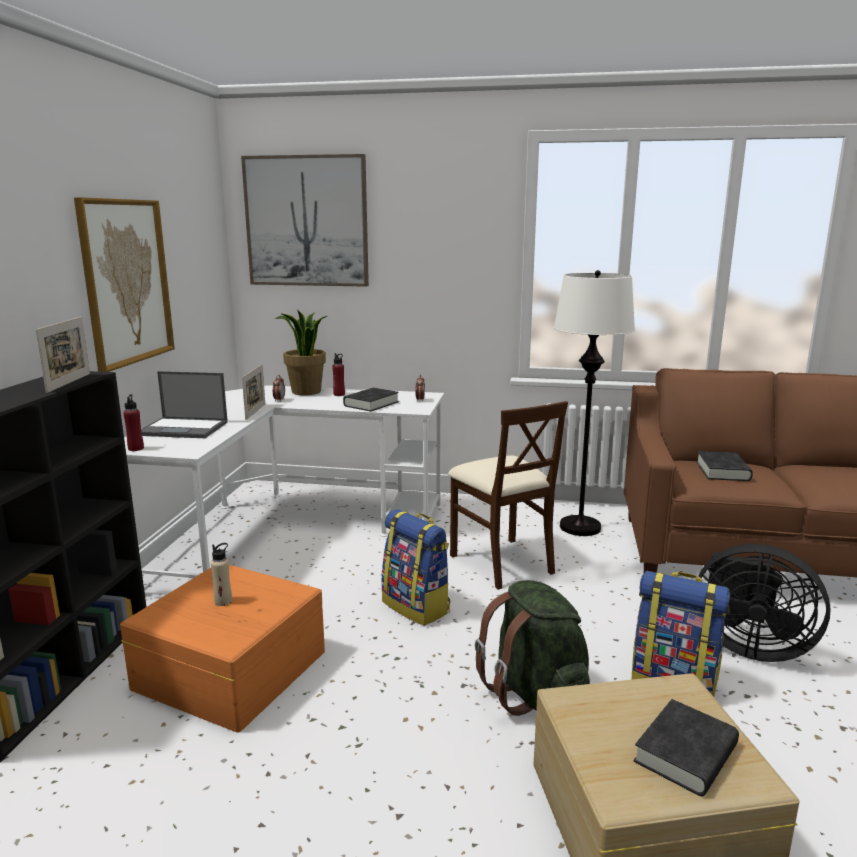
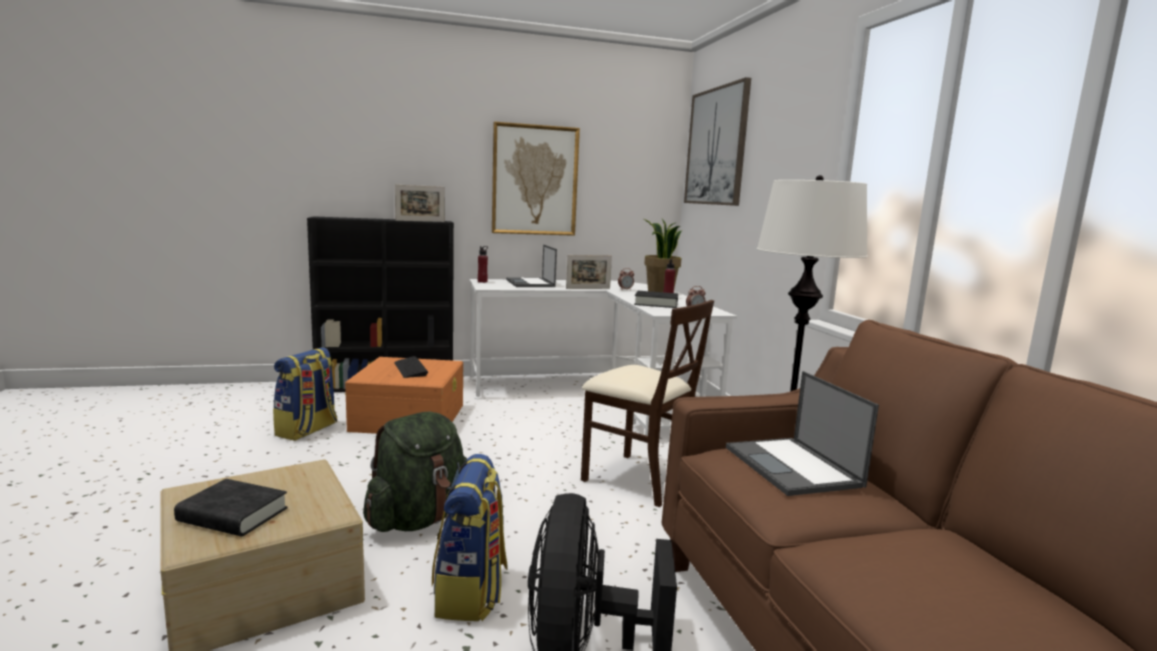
camera: 65 degrees right, 5 degrees down
beige bottle [211,543,232,606] -> keyboard [394,356,428,378]
backpack [382,509,450,626] -> backpack moved to [273,347,337,441]
beige chair [448,401,568,590] -> beige chair turned 90 degrees counterclockwise [581,300,714,507]
black book [696,451,753,481] -> laptop [726,371,879,496]

